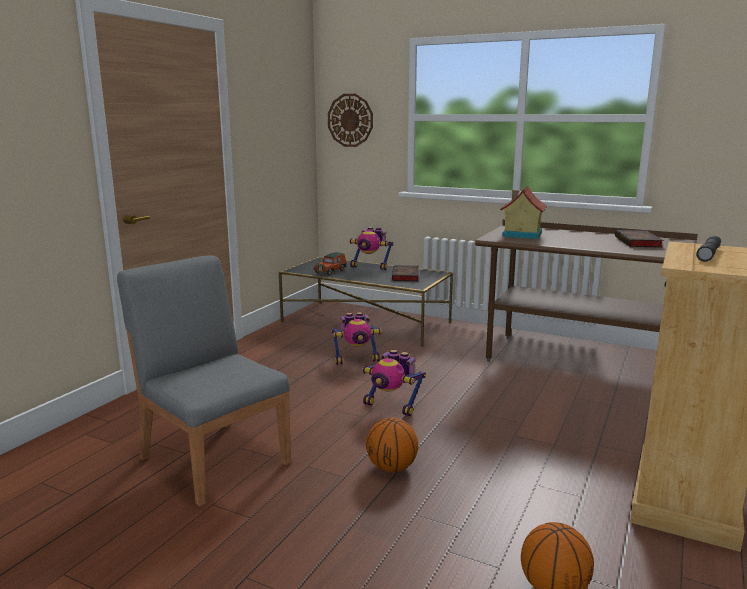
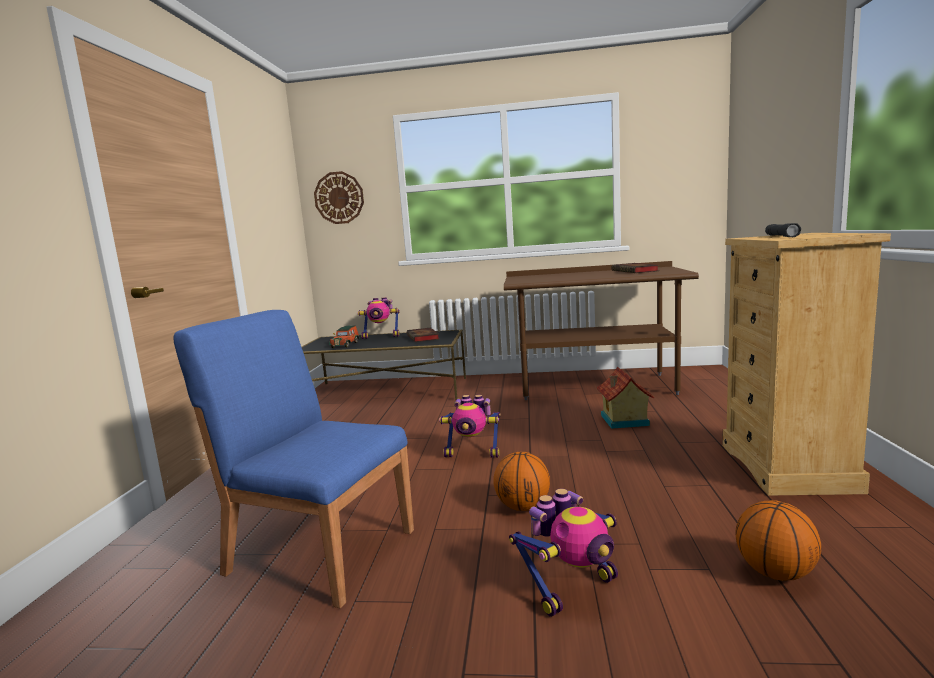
camera: 20 degrees left, 5 degrees down
grey chair [117,255,291,507] -> blue chair [173,310,414,609]
toy robot [331,312,382,365] -> toy robot moved to [509,488,618,617]
toy house [500,186,547,239] -> toy house moved to [597,366,654,429]

